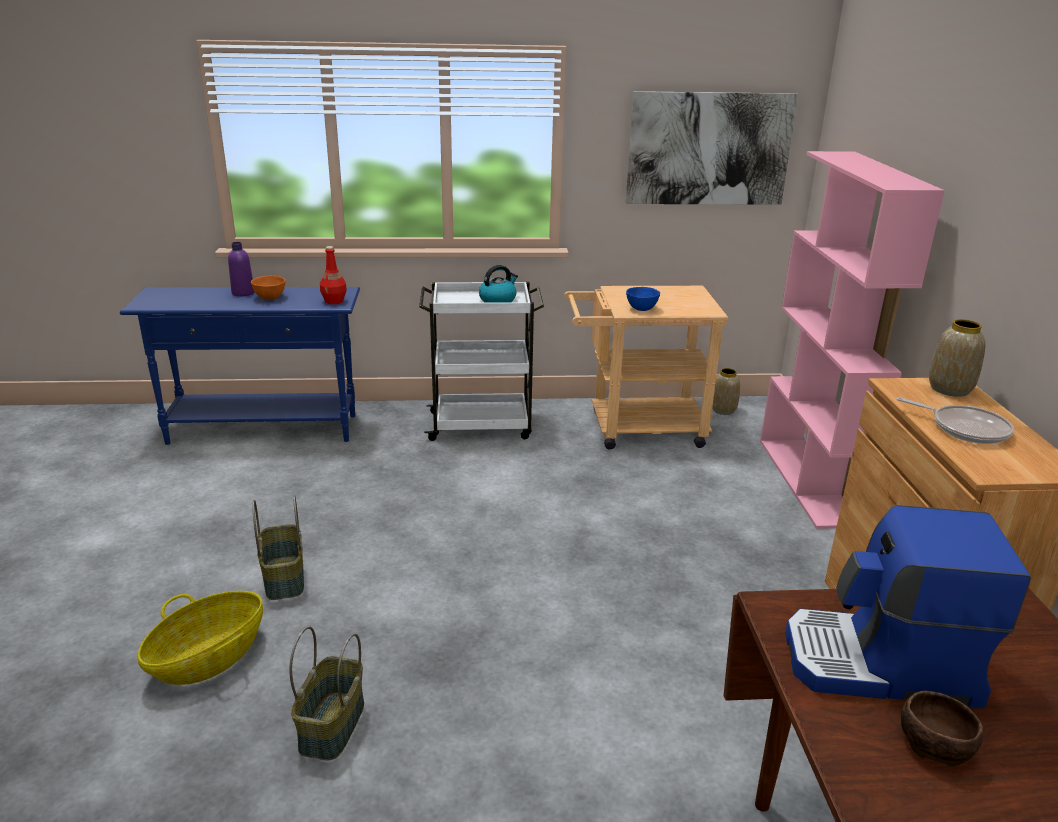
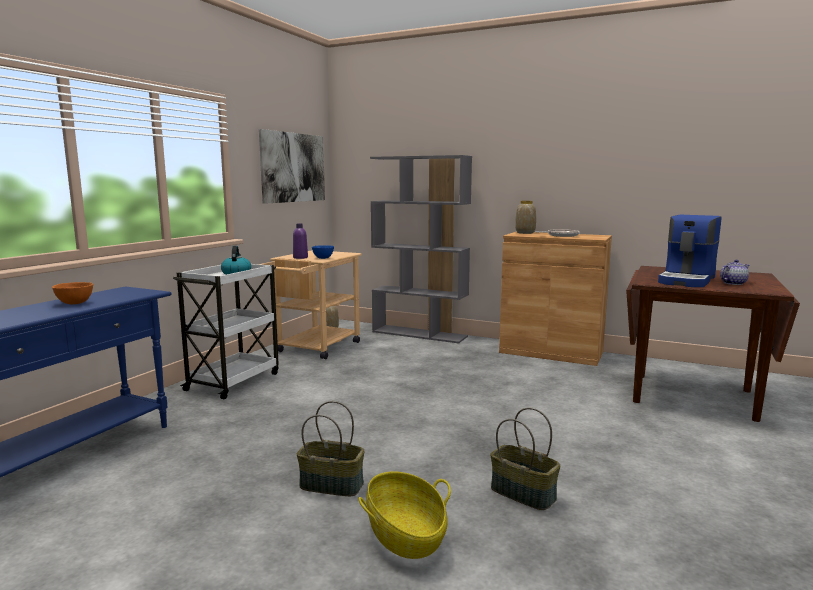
camera: 60 degrees left, 15 degrees down
purple bottle [228,242,254,296] -> purple bottle moved to [293,223,308,259]
red bottle [320,246,347,304] -> none
pink bookcase [760,151,945,529] -> grey bookcase [370,155,472,343]
brown bowl [901,691,983,767] -> teapot [720,260,749,285]

